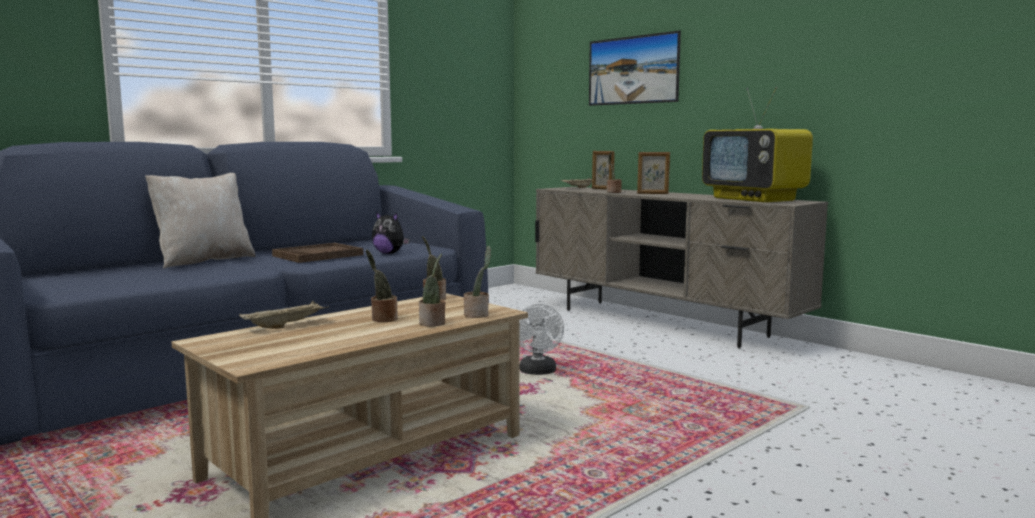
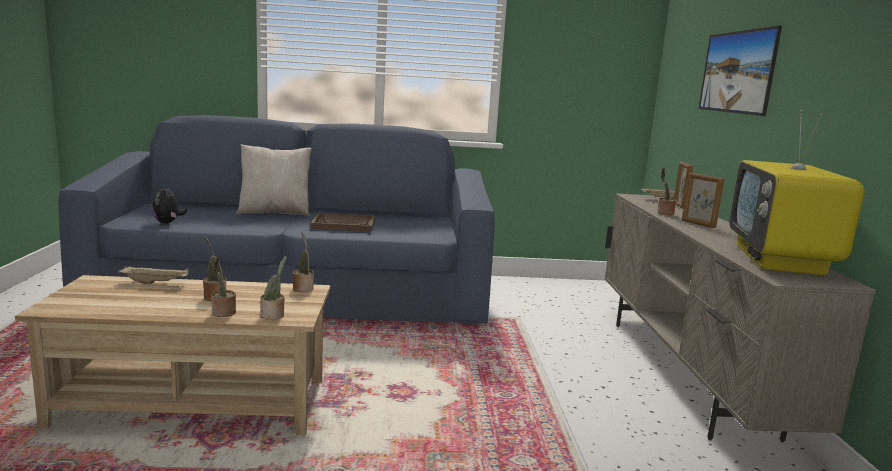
camera: 40 degrees right, 5 degrees up
plush toy [372,212,410,254] -> plush toy moved to [151,185,187,223]
white fan [519,304,564,375] -> none

